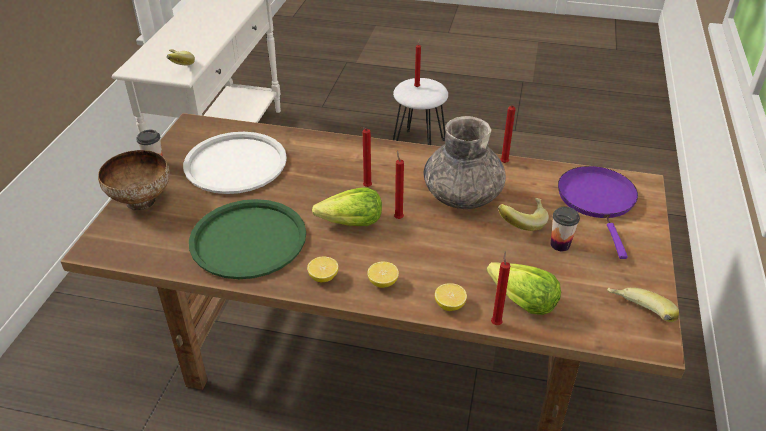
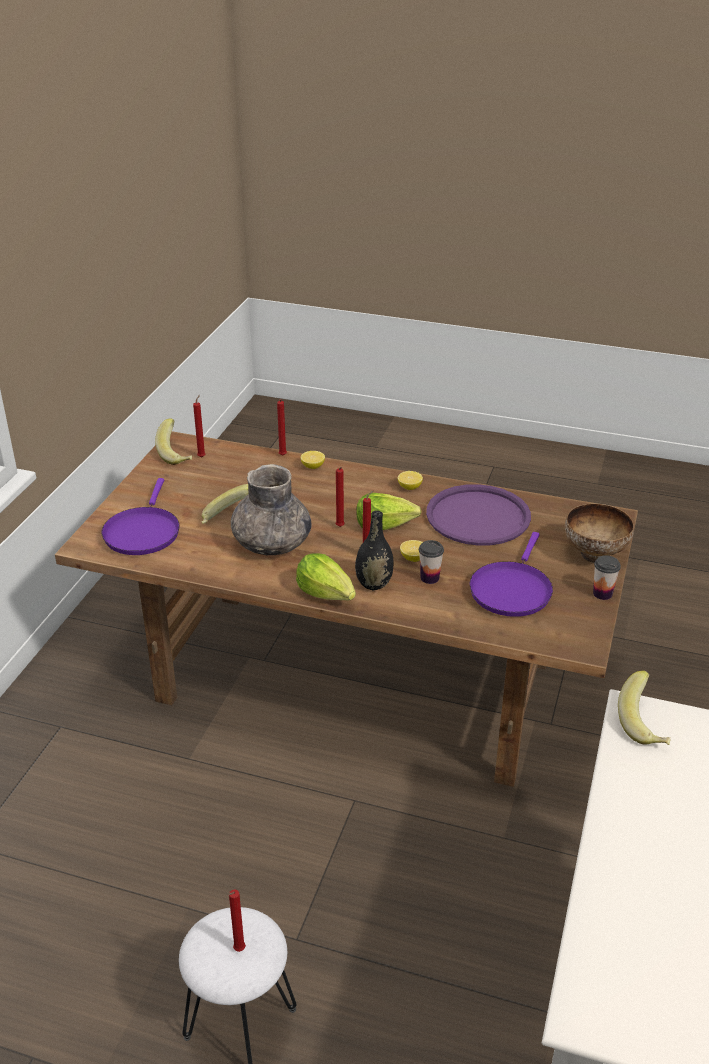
camera: 175 degrees left, 5 degrees down
white tray [183,132,287,194] -> purple frying pan [469,532,553,617]
green tray [189,199,306,279] -> purple tray [426,484,531,546]
lemon [367,262,399,288] -> lemon moved to [400,540,423,562]
lettuce [486,262,561,315] -> lettuce moved to [296,554,356,600]
red candle [500,105,516,163] -> red candle moved to [193,395,205,457]
cup [551,207,580,251] -> cup moved to [419,540,444,584]
none -> black vase [355,510,393,590]

